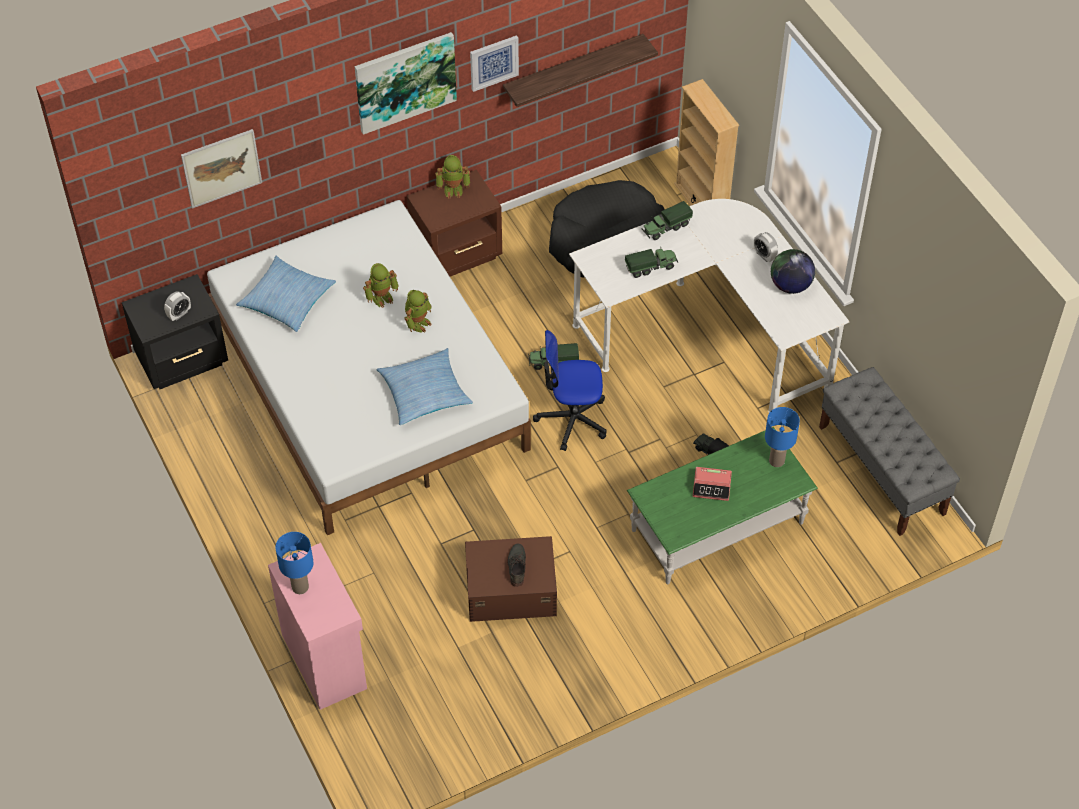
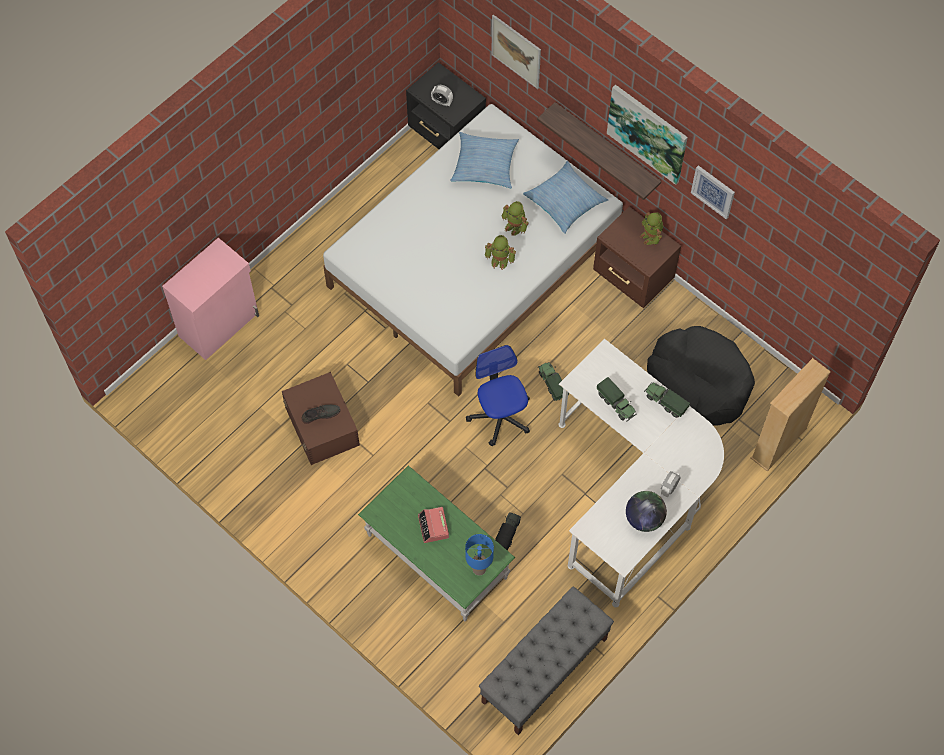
camera: 70 degrees right, 10 degrees up
blue table lamp [275,532,313,594] -> none
pillow [376,348,473,425] -> pillow moved to [523,161,608,234]
shelf [503,34,658,107] -> shelf moved to [537,102,661,200]

